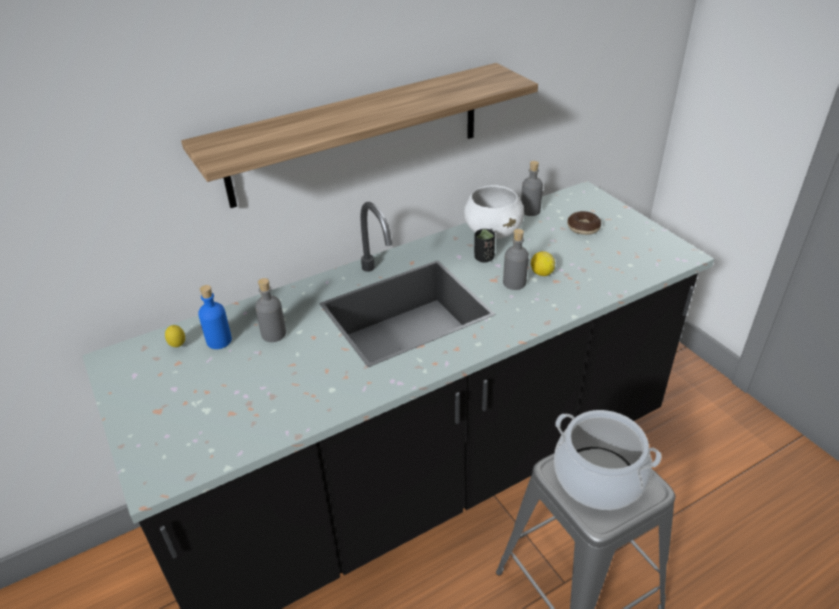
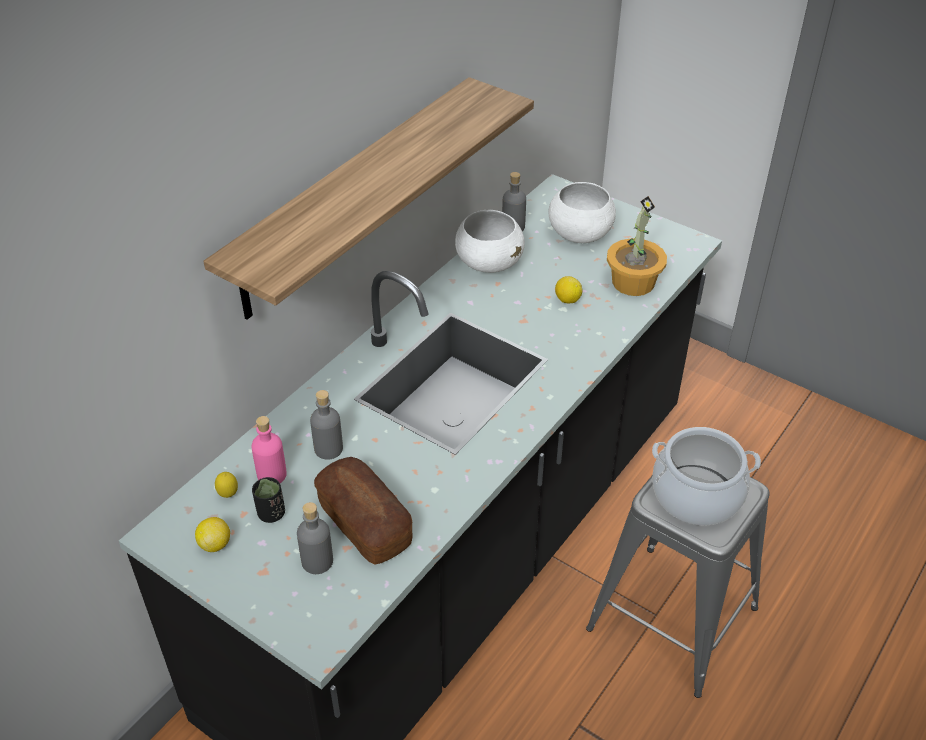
camera: 25 degrees left, 5 degrees up
blue bottle [198,285,232,349] -> pink bottle [251,416,287,483]
black cup [474,229,495,263] -> black cup moved to [252,477,285,523]
grey bottle [503,229,529,290] -> grey bottle moved to [297,502,333,574]
donut [567,211,601,235] -> white bowl [548,182,616,243]
none -> lemon [195,517,230,552]
none -> bread [314,457,412,565]
none -> potted plant [607,196,667,296]

